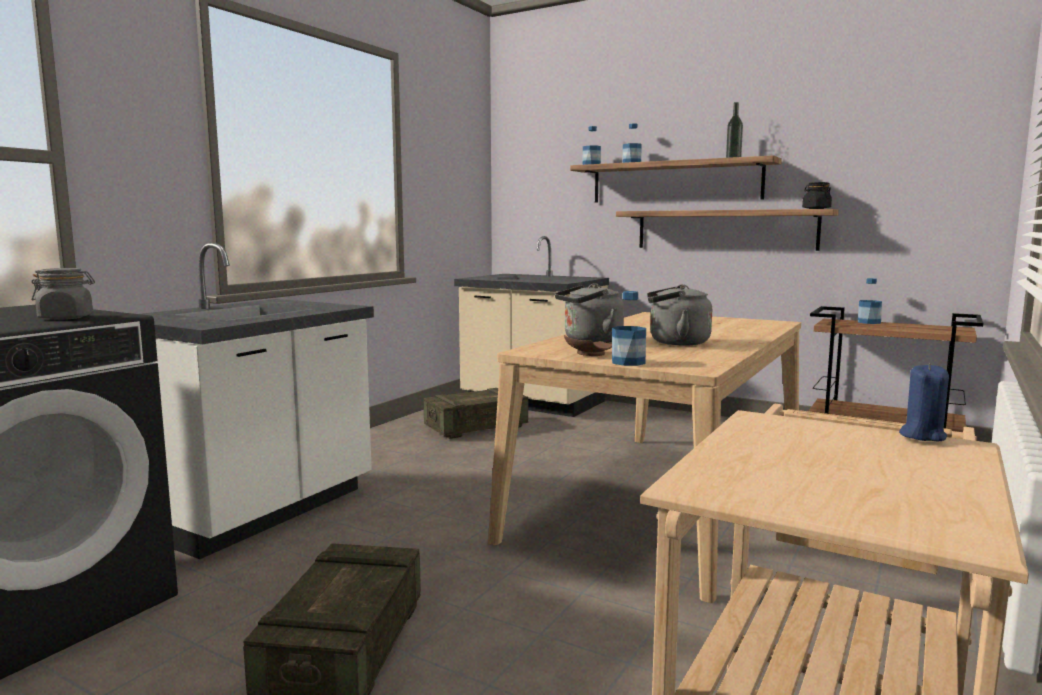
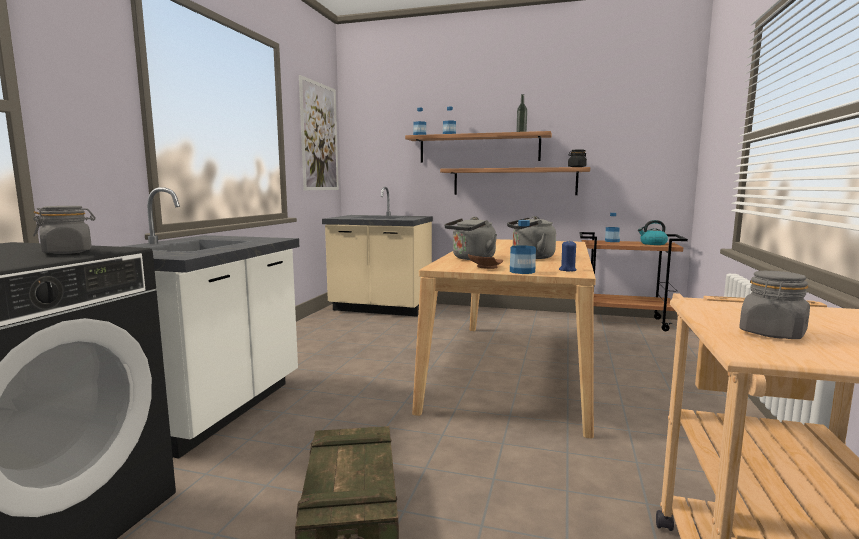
camera: 15 degrees left, 0 degrees up
crate [423,388,528,439] -> none
blue candle [899,363,949,441] -> blue candle moved to [559,241,577,272]
none -> picture [299,75,339,190]
none -> kettle [638,220,668,245]
none -> grey jar [739,271,810,339]

